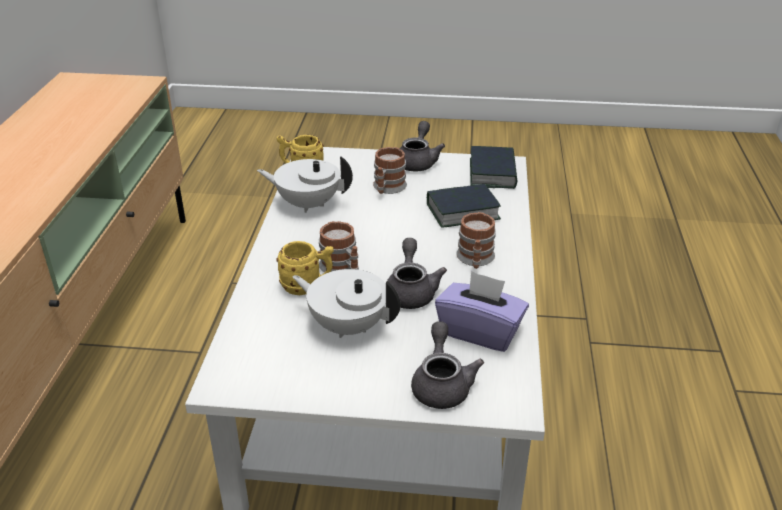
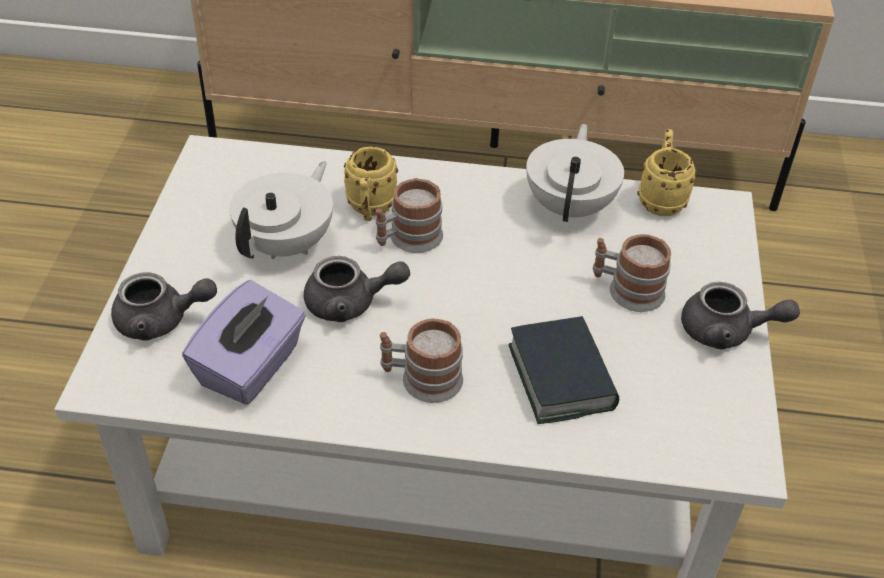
camera: 90 degrees right, 10 degrees up
book [470,146,517,189] -> none

